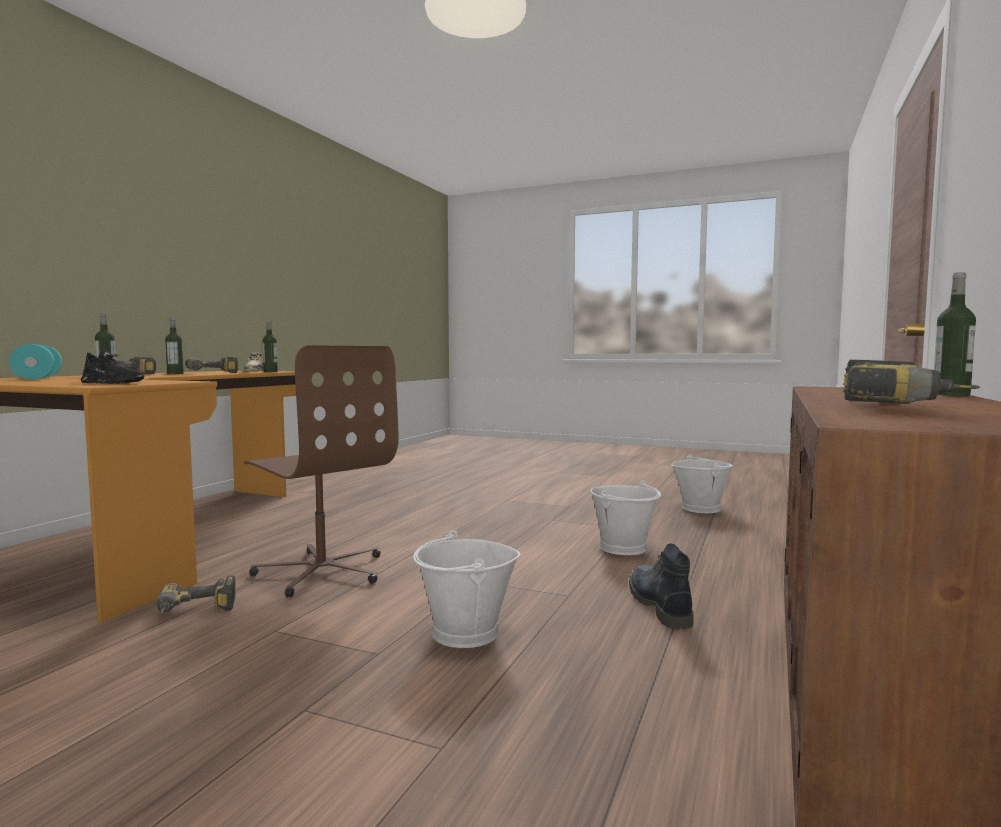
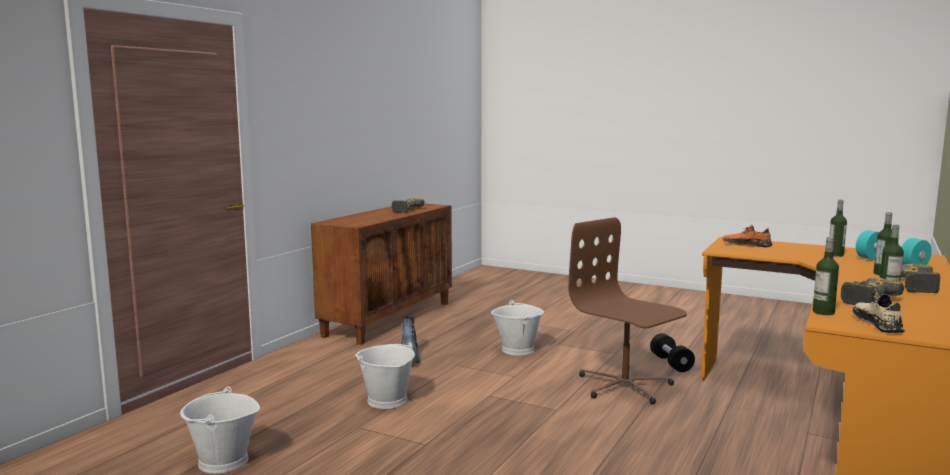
camera: 175 degrees left, 5 degrees up
black shoe [81,351,144,384] -> orange shoe [722,225,772,247]
power drill [157,575,235,613] -> black dumbbell [650,333,695,372]
bottle [934,272,976,396] -> bottle moved to [829,200,847,257]

